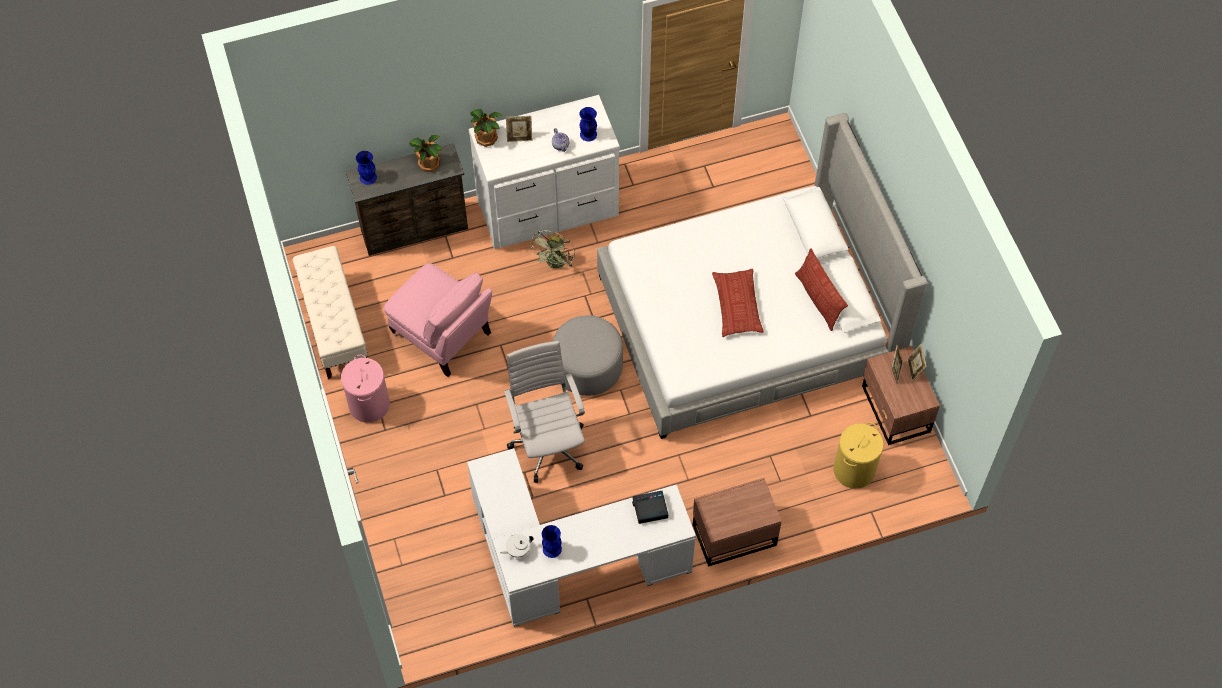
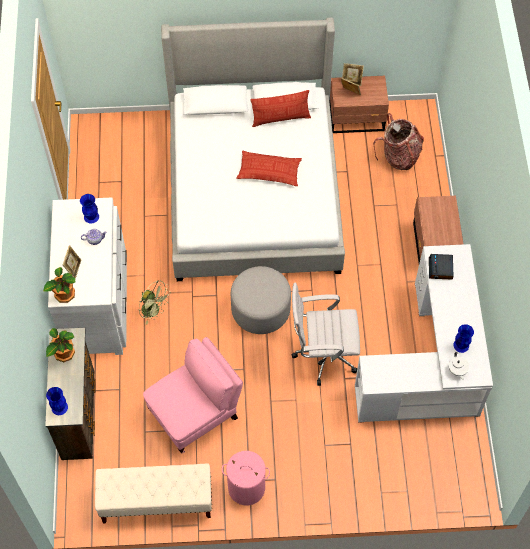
camera: 75 degrees left, 0 degrees up
yellow laundry basket [833,422,884,489] -> backpack [373,113,424,170]

